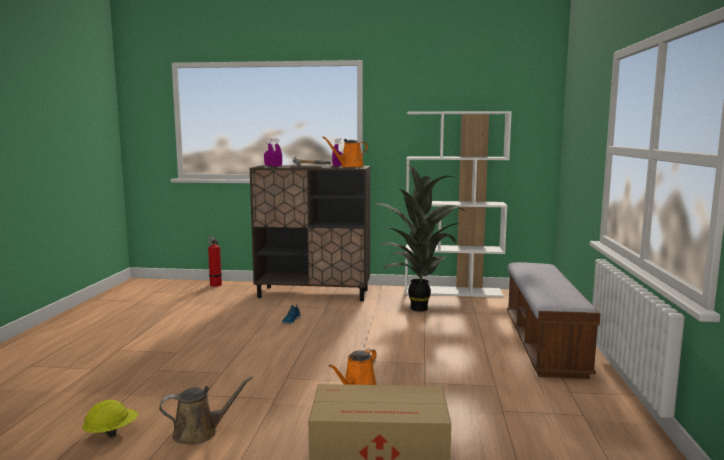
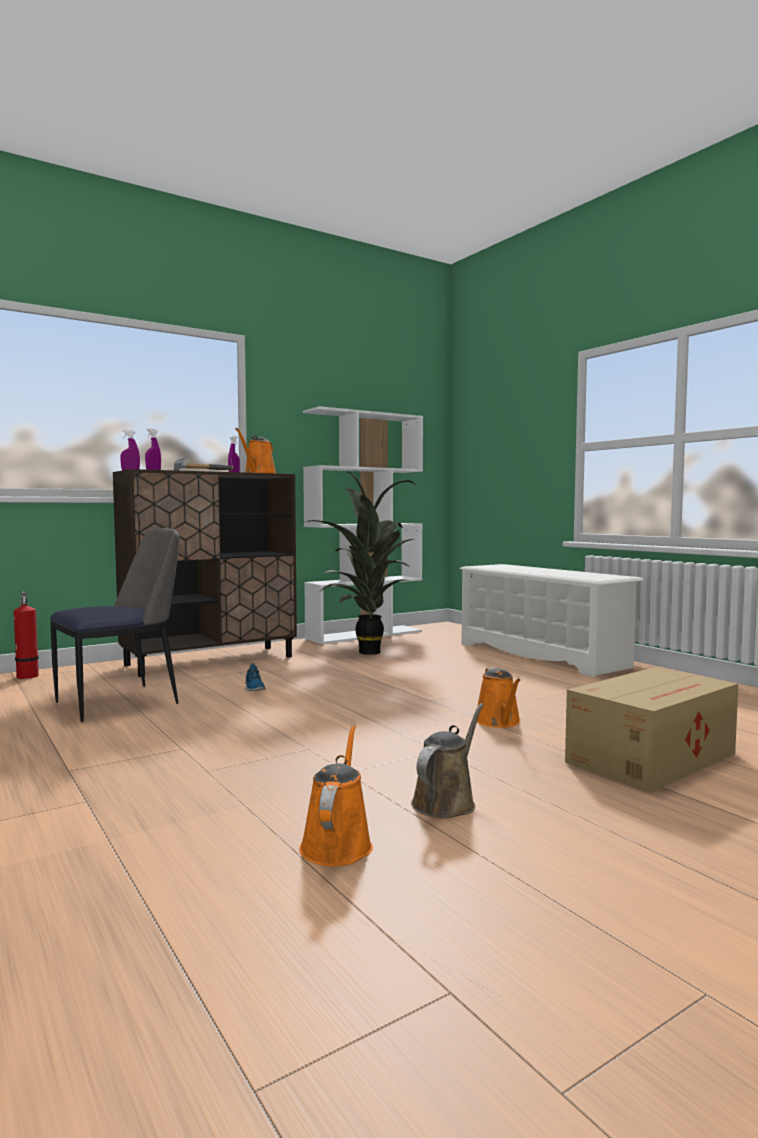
camera: 40 degrees left, 5 degrees down
yellow hard hat [82,400,138,438] -> orange watering can [299,725,373,866]
bench [507,262,601,379] -> white shoe rack [460,564,644,677]
none -> chair [50,528,179,722]

